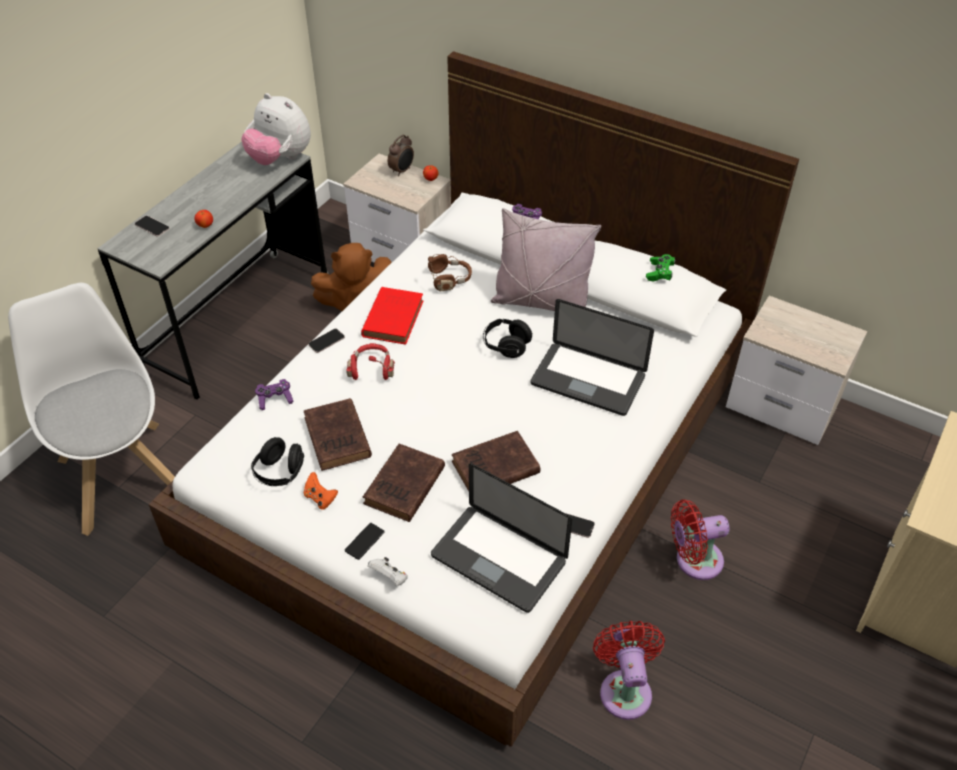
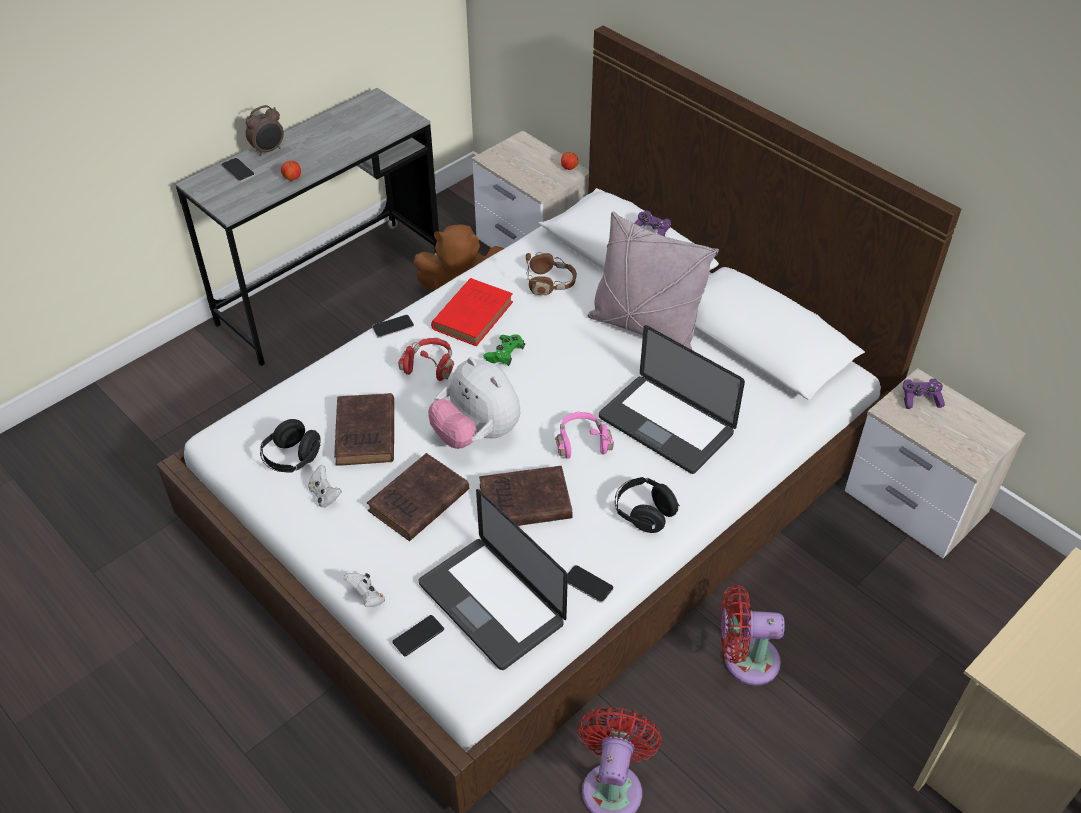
camera: 15 degrees right, 0 degrees up
chair [8,283,175,536] -> none
plush toy [241,93,311,165] -> plush toy moved to [428,357,520,449]
purple game controller [255,379,293,410] -> purple game controller moved to [903,379,945,409]
orange game controller [304,472,338,509] -> white game controller [308,465,342,508]
phone [345,523,385,560] -> phone moved to [392,615,444,656]
alarm clock [388,135,414,176] -> alarm clock moved to [246,105,284,156]
black headphones [483,319,533,358] -> black headphones moved to [615,477,680,533]
green game controller [646,254,676,281] -> green game controller moved to [484,334,525,366]
none -> pink headphones [555,411,614,459]

